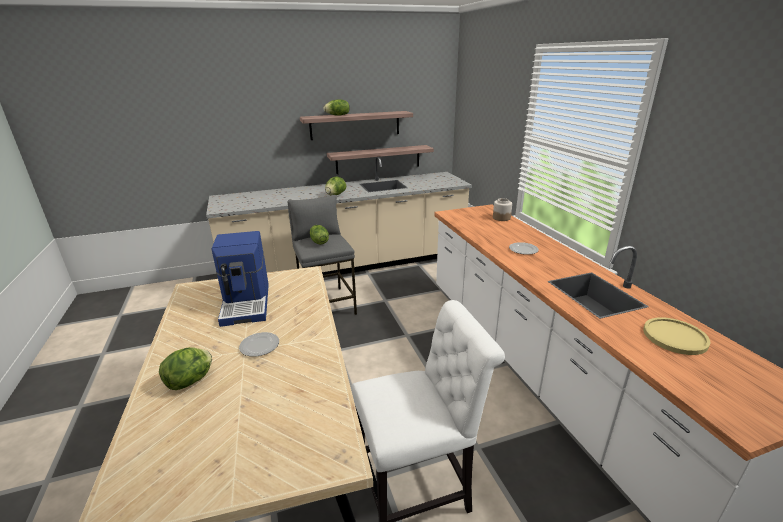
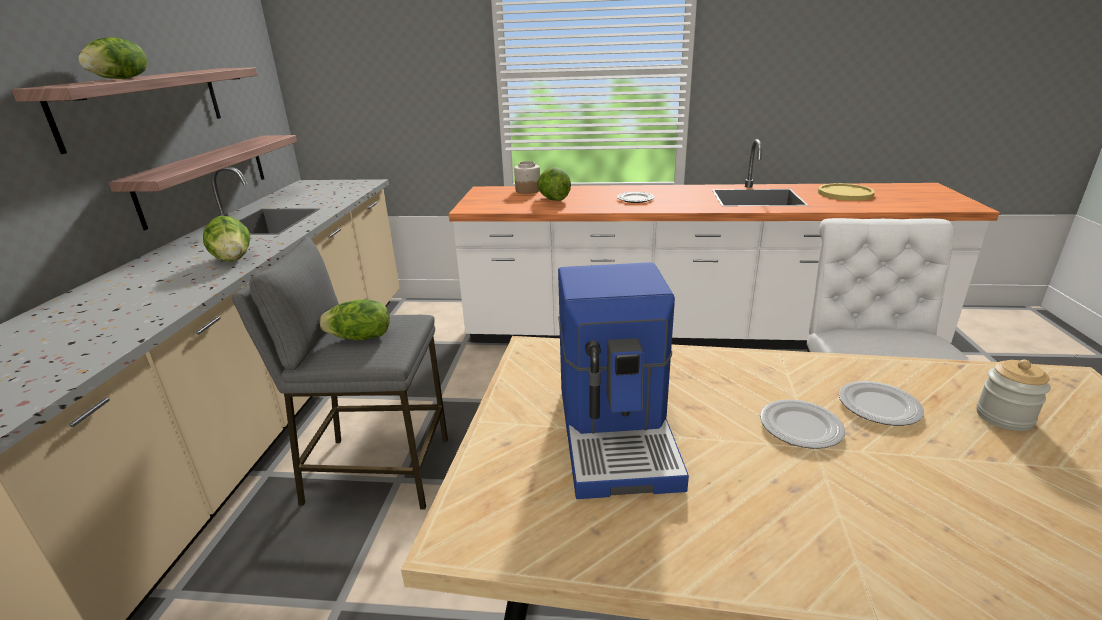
camera: 65 degrees left, 0 degrees up
lettuce [159,347,212,390] -> lettuce moved to [537,167,571,201]
coffee machine [212,231,269,327] -> coffee machine turned 75 degrees clockwise [558,262,689,499]
none -> plate [839,381,924,426]
none -> jar [976,360,1051,431]

